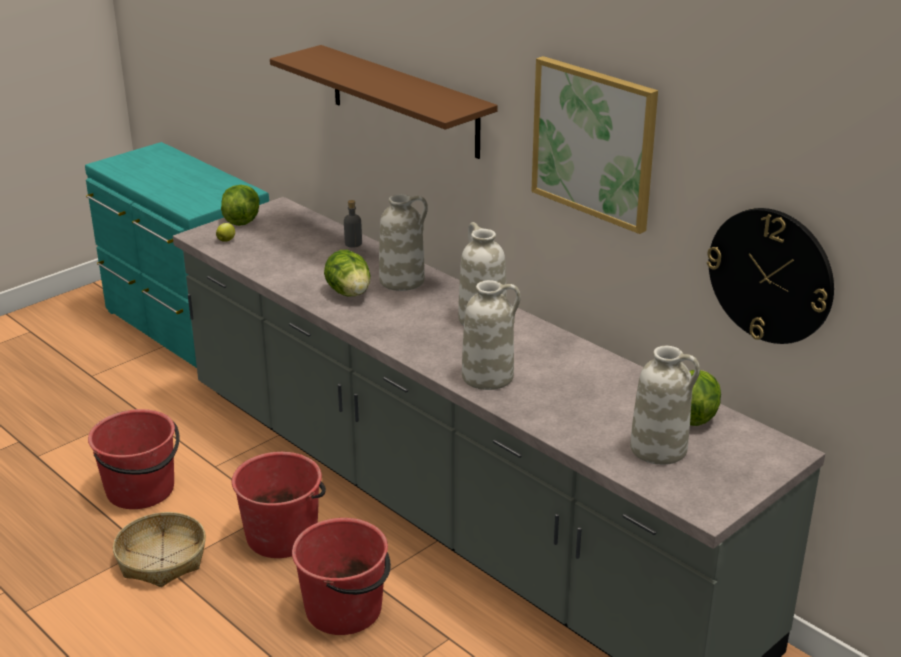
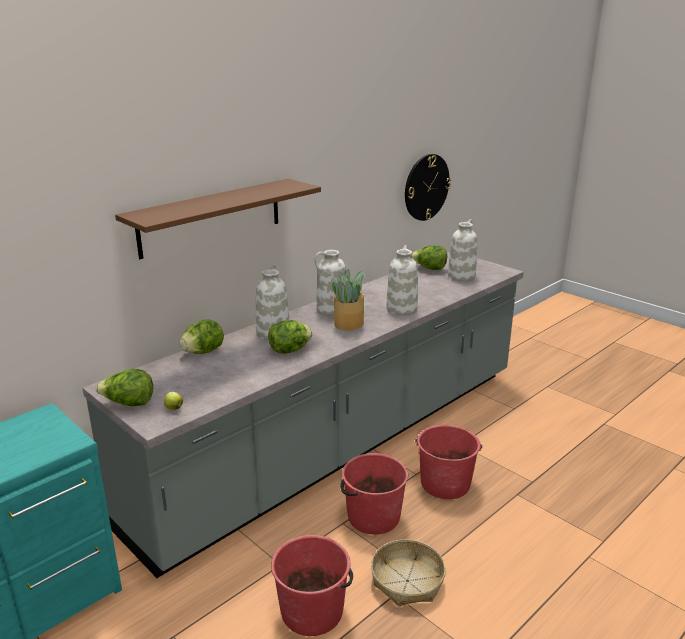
camera: 90 degrees left, 5 degrees down
grey bottle [344,200,362,248] -> lettuce [179,320,224,354]
picture [531,56,658,234] -> none
none -> potted plant [331,269,365,330]

